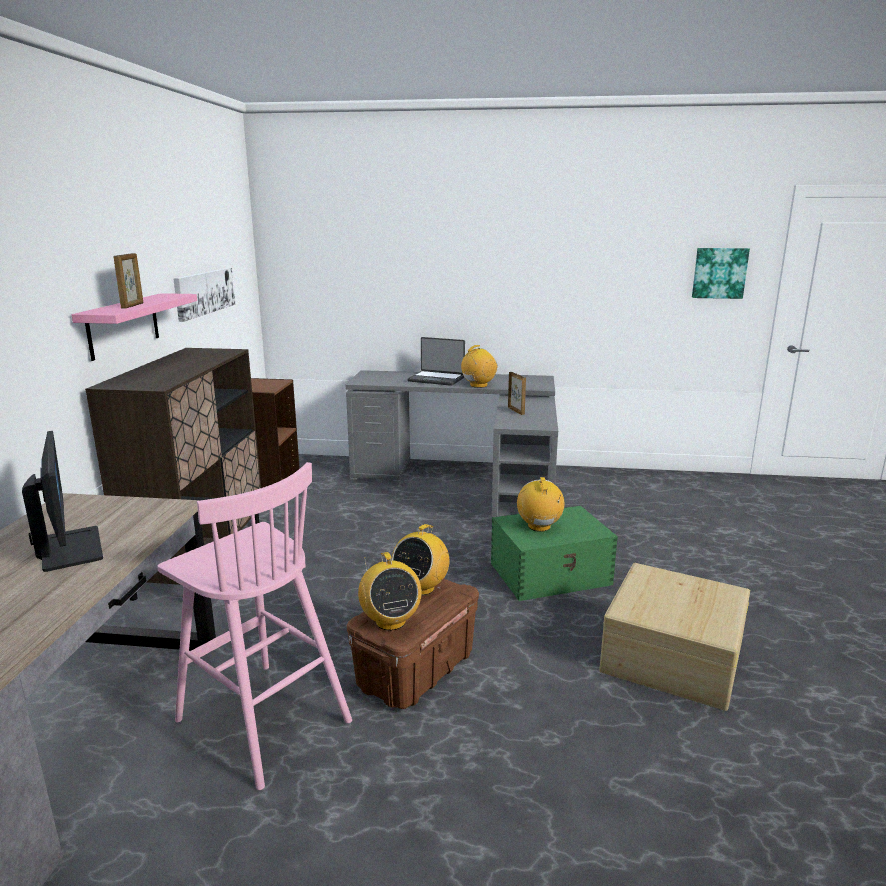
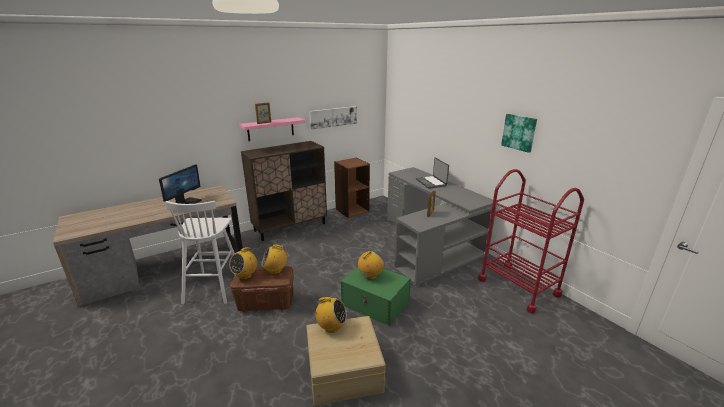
camera: 50 degrees right, 5 degrees up
pink stool [157,462,352,790] -> white stool [165,201,235,304]
radio [461,345,498,388] -> radio moved to [314,297,347,333]
picture [692,248,750,299] -> picture moved to [501,114,537,153]
none -> red cart [478,169,584,314]

